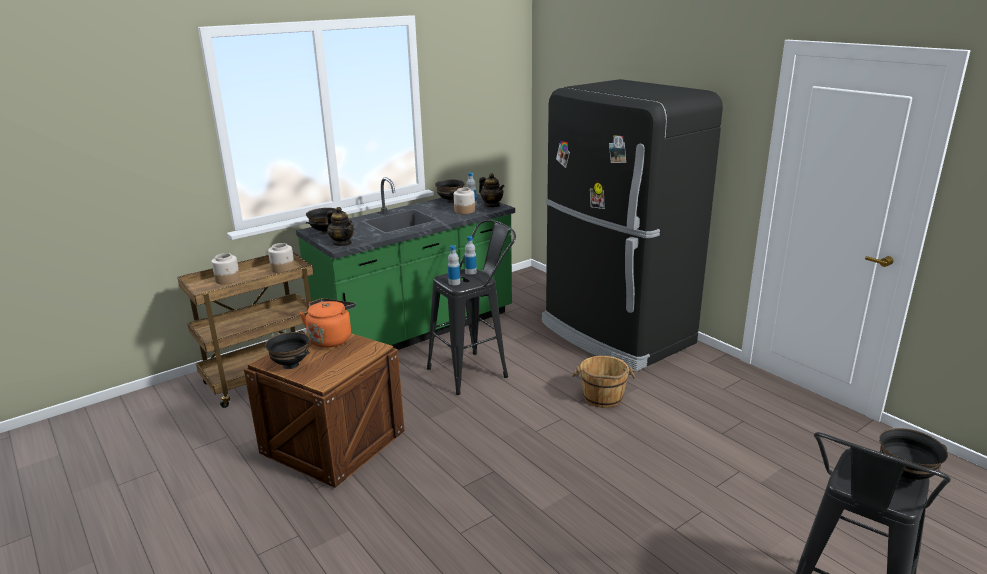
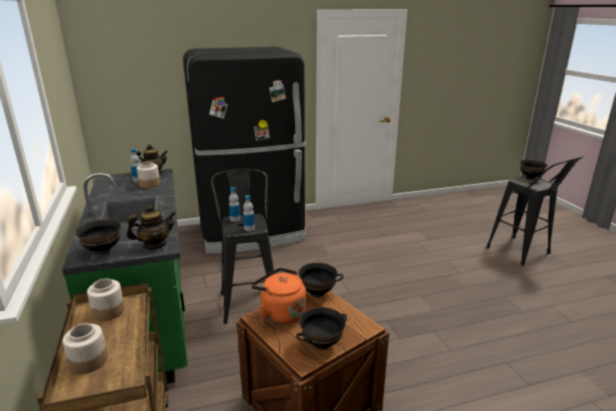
camera: 70 degrees left, 0 degrees up
black bowl [435,180,465,203] -> black bowl moved to [298,263,343,297]
brown bucket [572,356,636,408] -> none

